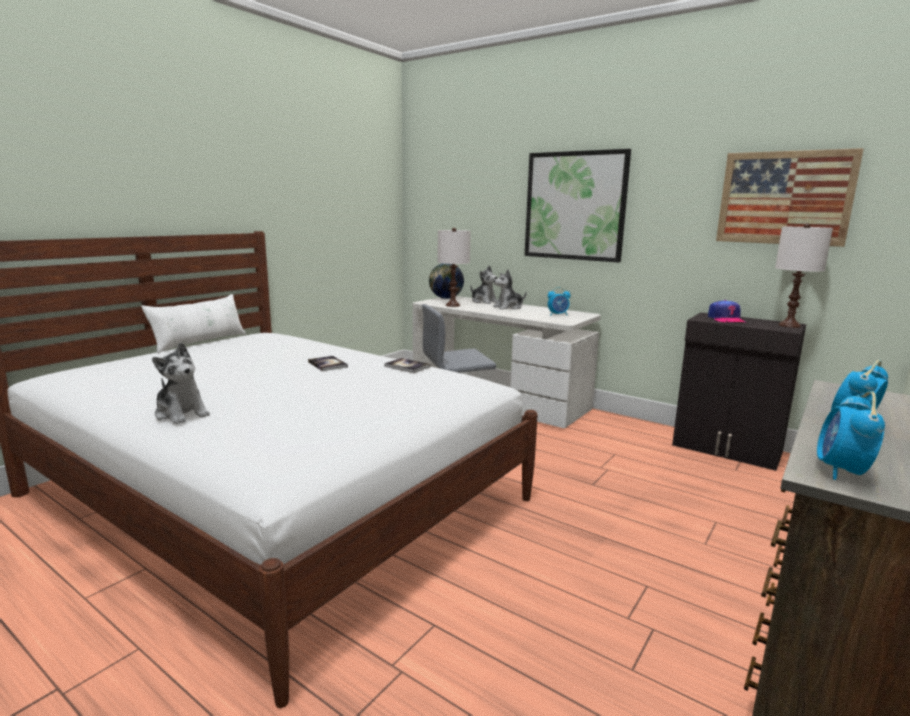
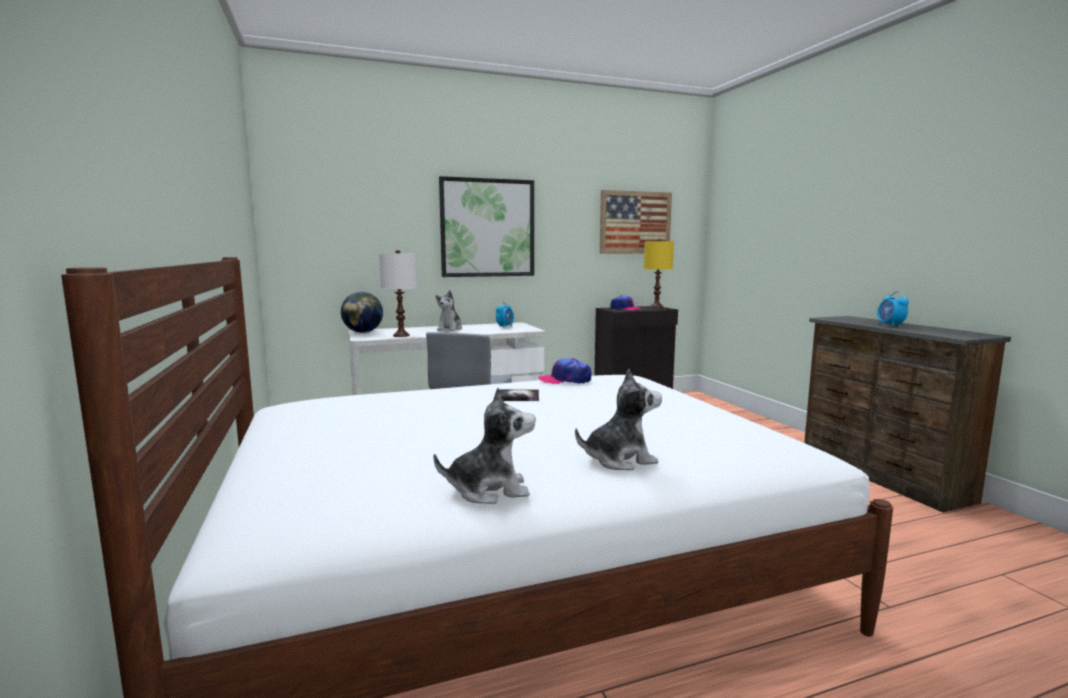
camera: 55 degrees left, 5 degrees down
white pillow [141,294,246,353] -> none
book [384,358,430,373] -> cap [539,358,592,384]
plush toy [471,265,498,304] -> plush toy moved to [434,388,536,504]
white table lamp [775,223,833,328] -> yellow table lamp [644,239,674,308]
alarm clock [817,391,885,480] -> none

